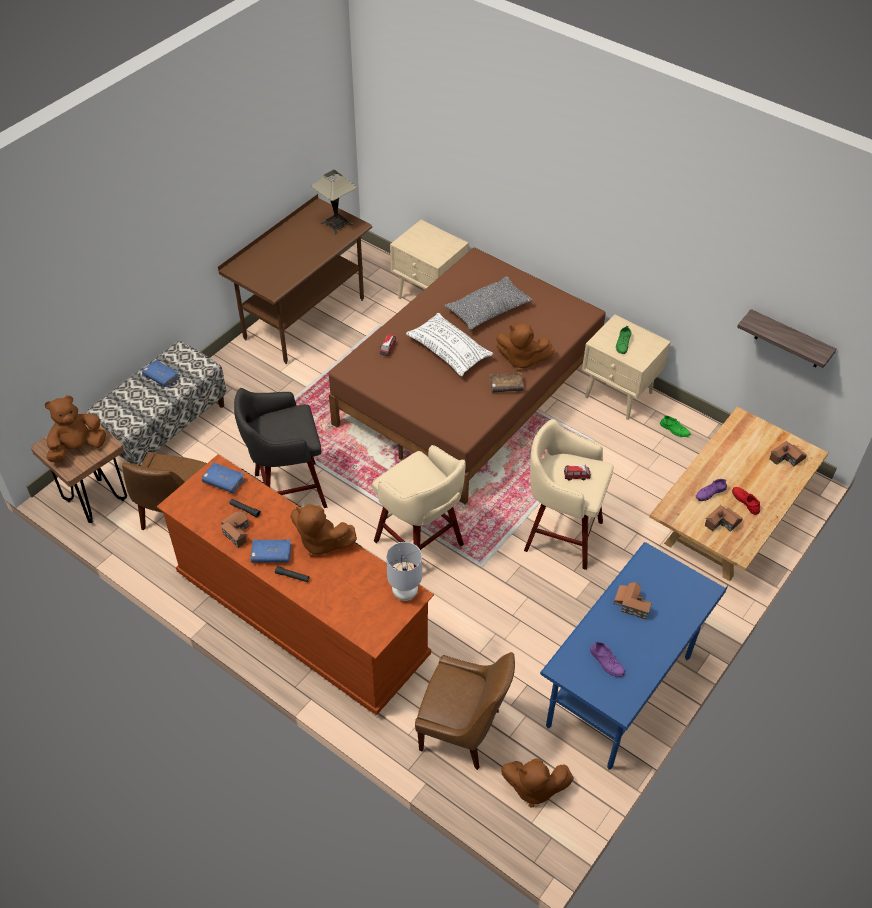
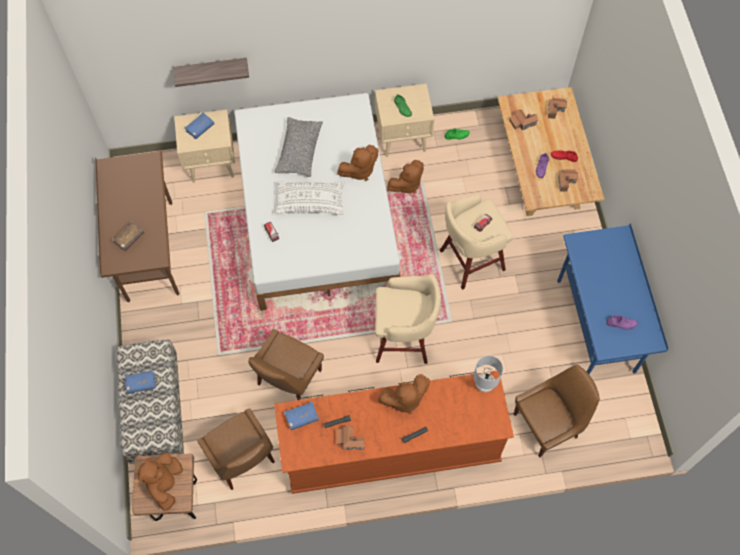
camera: 45 degrees left, 15 degrees up
grey stool [234,388,327,508] -> brown chair [248,329,324,400]
blue book [250,539,292,563] -> blue book moved to [185,113,214,139]
table lamp [311,170,357,234] -> none
brown bed [329,248,606,504] -> white bed [234,93,400,311]
brown book [489,372,524,393] -> brown book moved to [112,221,144,251]
brown plush toy [501,758,574,807] -> brown plush toy moved to [387,160,424,194]
toy house [614,582,652,620] -> toy house moved to [509,110,538,130]
shelf [737,309,836,368] -> shelf moved to [173,58,249,87]

